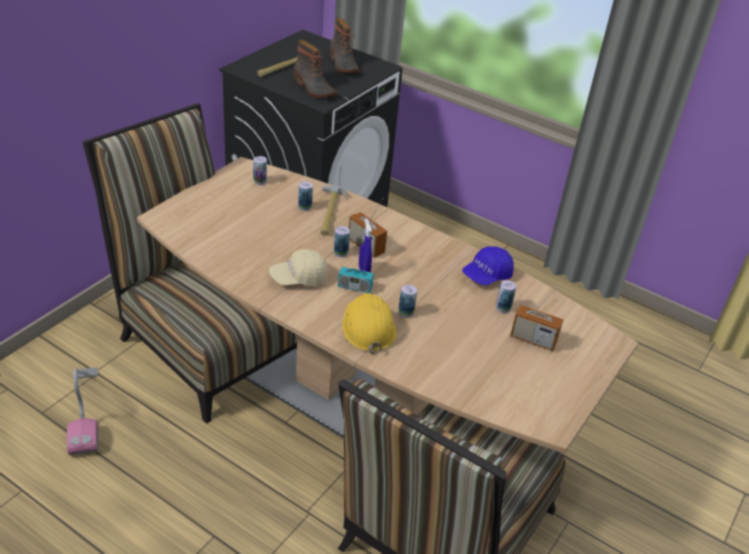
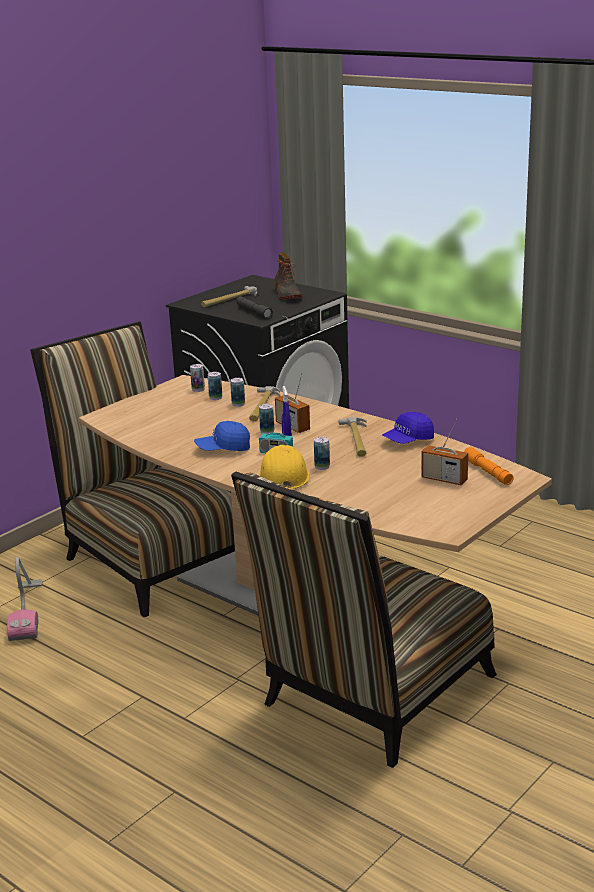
camera: 10 degrees right, 15 degrees down
beige cap [269,249,327,286] -> blue cap [194,421,250,451]
boot [294,40,337,98] -> grey flashlight [236,297,273,319]
can [496,280,516,313] -> can moved to [208,372,222,400]
none -> hammer [339,417,367,457]
none -> orange flashlight [464,447,514,485]

